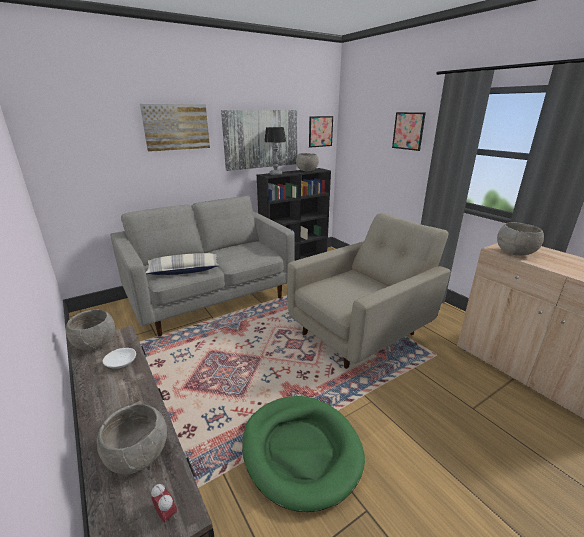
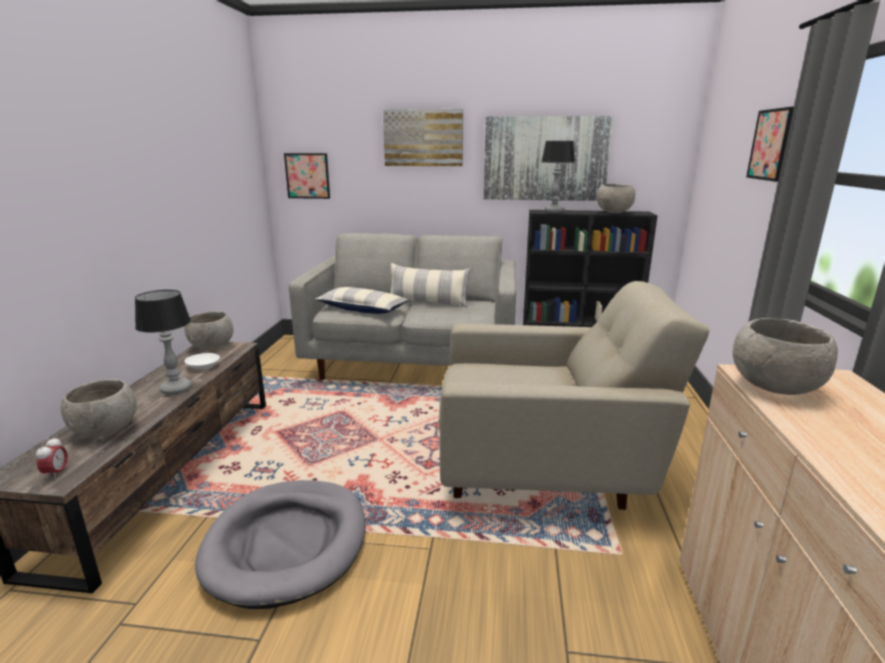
camera: 40 degrees right, 5 degrees down
green dog bed [242,396,365,512] -> grey dog bed [195,480,366,609]
picture [309,116,333,148] -> picture moved to [284,153,330,199]
none -> table lamp [135,290,192,395]
none -> pillow [390,263,470,307]

